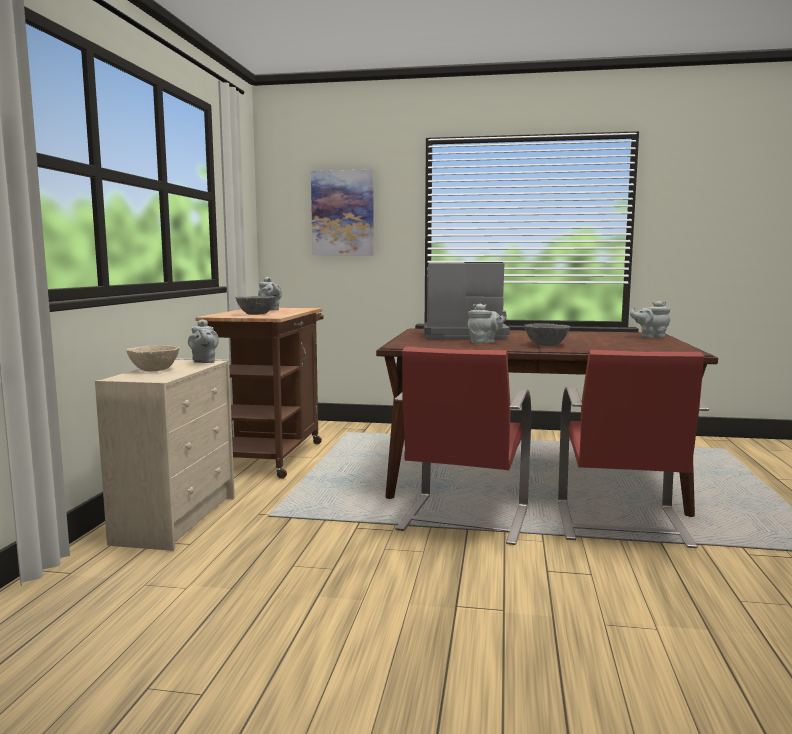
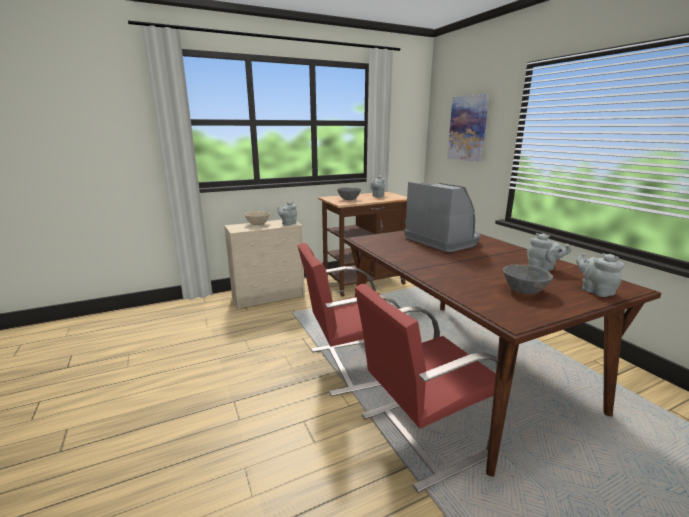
camera: 55 degrees right, 10 degrees up
grey teapot [468,303,507,343] -> grey teapot moved to [527,233,571,271]
grey bowl [524,323,570,346] -> grey bowl moved to [503,264,553,294]

